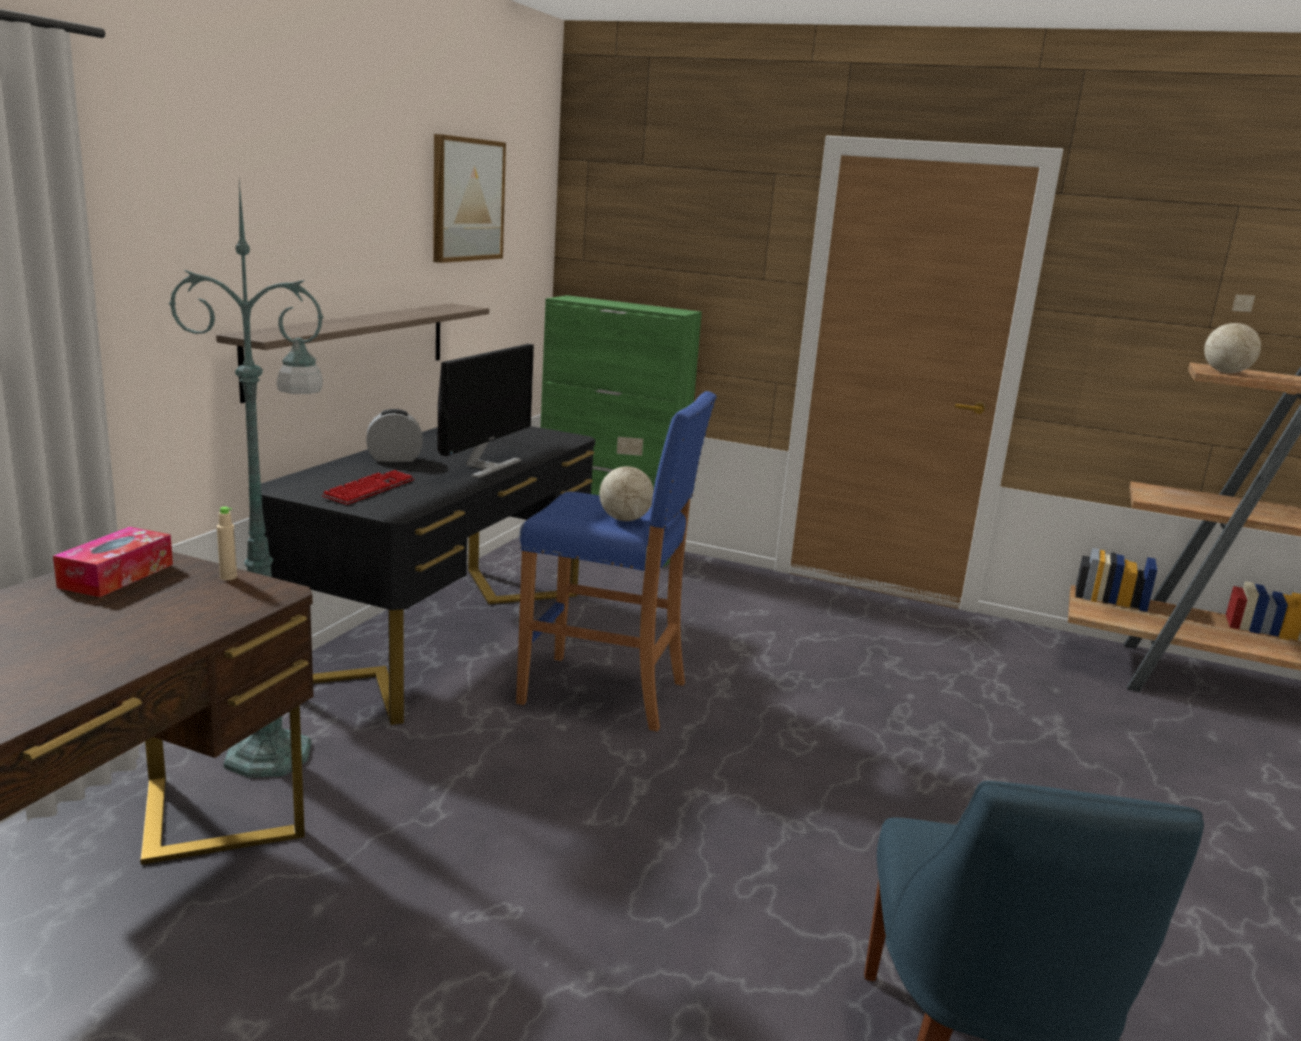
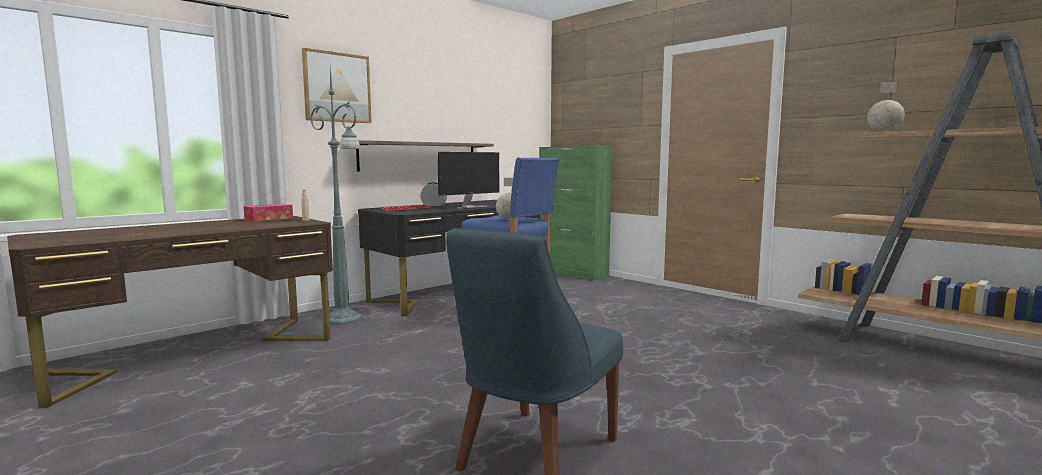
camera: 25 degrees right, 10 degrees down
picture [433,134,506,263] -> picture moved to [302,48,371,123]

